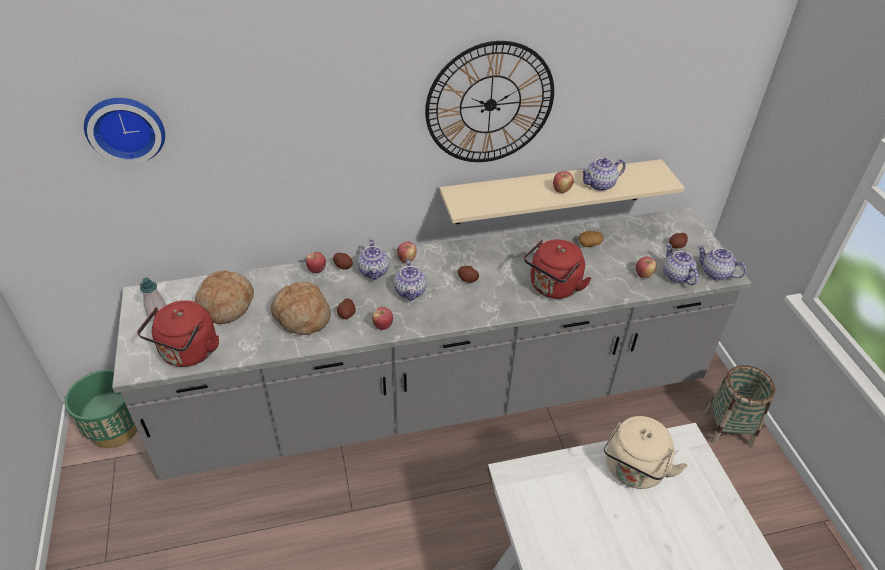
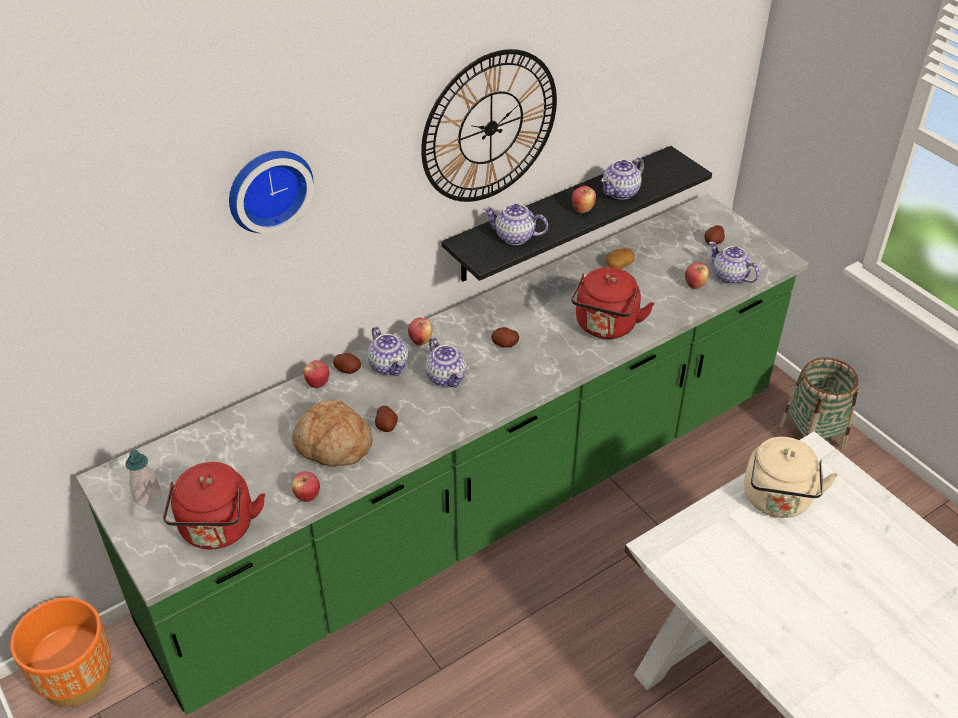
camera: 20 degrees left, 0 degrees up
green planter [65,370,137,448] -> orange planter [10,597,111,707]
wall clock [84,98,165,164] -> wall clock moved to [229,151,313,233]
grey counter [112,208,751,480] -> green counter [76,194,808,715]
bread [195,270,254,324] -> none
apple [372,307,393,330] -> apple moved to [292,471,320,502]
beige shelf [440,159,685,224] -> black shelf [442,146,712,282]
teapot [697,245,746,280] -> teapot moved to [483,204,548,245]

